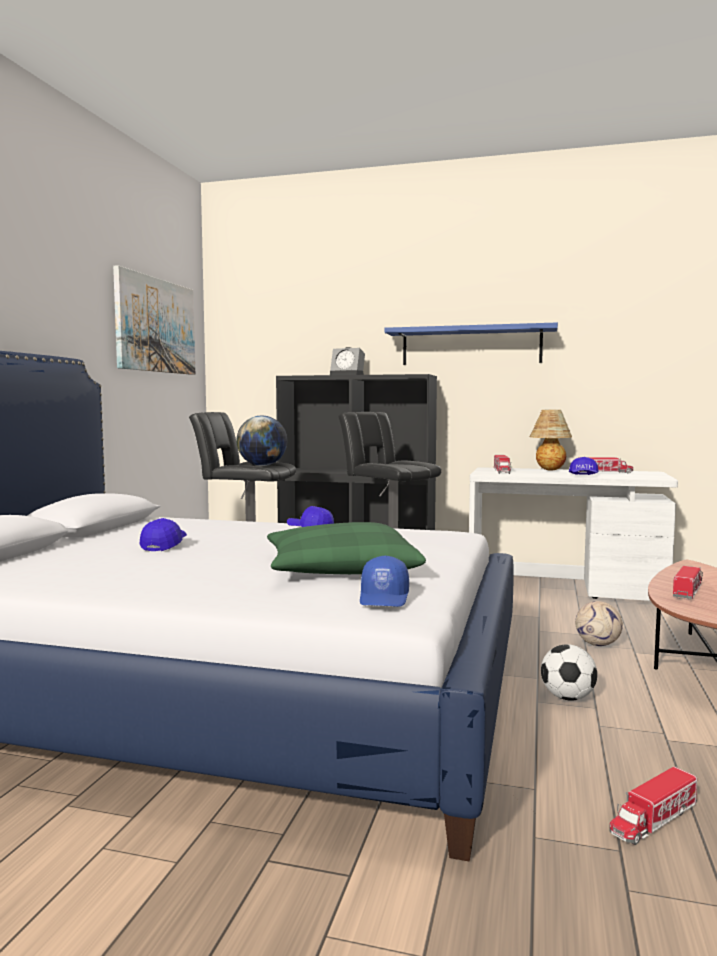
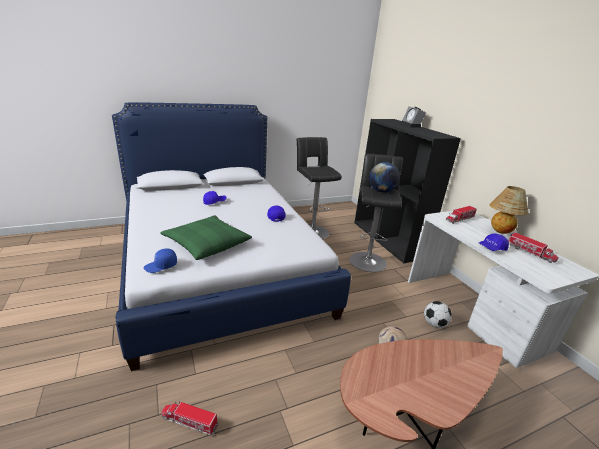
camera: 50 degrees right, 20 degrees up
picture [113,265,195,375] -> none
globe [236,415,287,466] -> globe moved to [369,162,400,193]
blue shelf [384,322,558,365] -> none
football [541,644,597,701] -> football moved to [424,301,452,328]
toy truck [673,566,703,600] -> none

